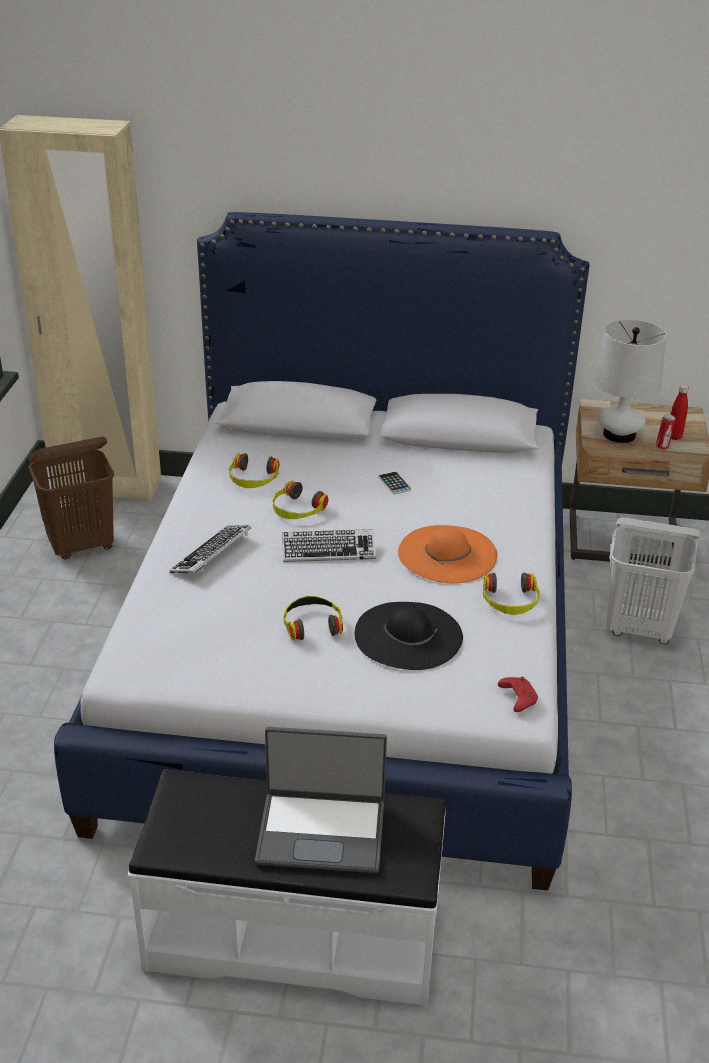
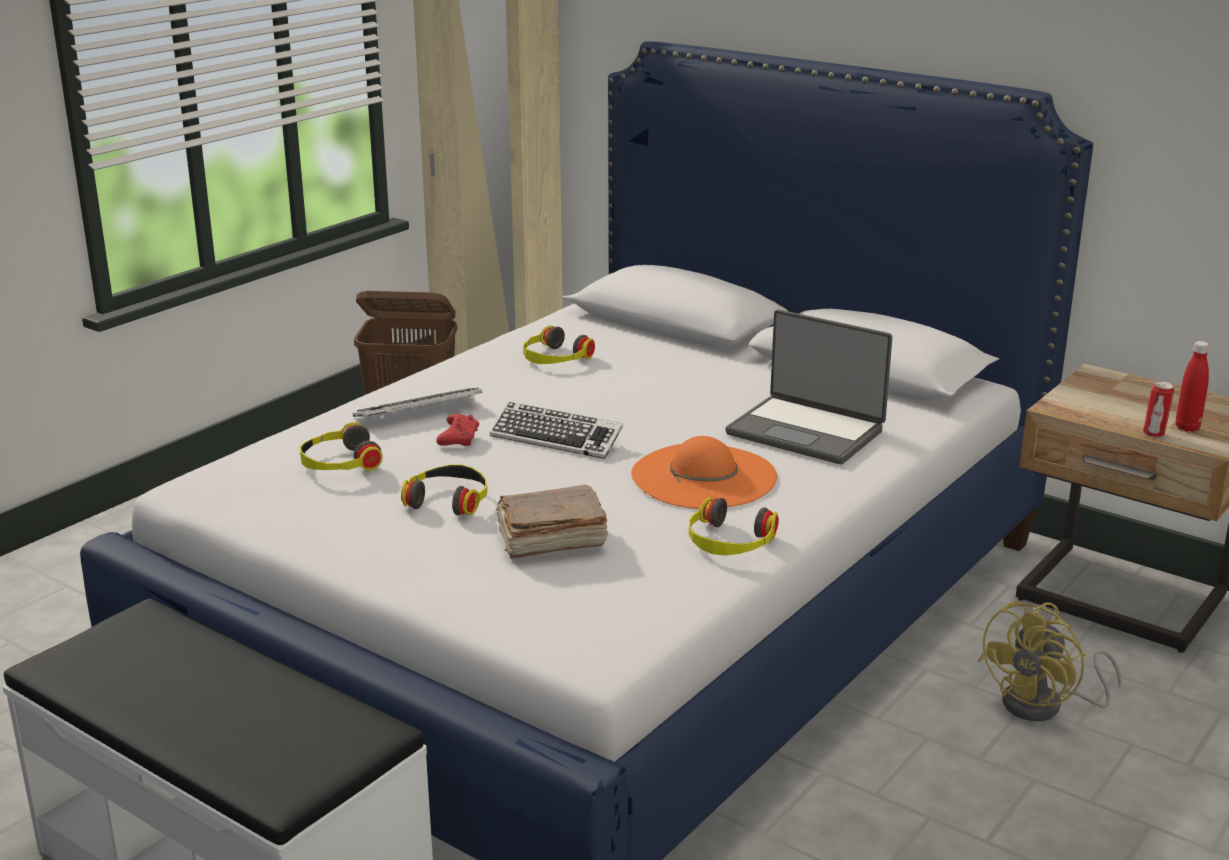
camera: 30 degrees right, 10 degrees down
laptop [255,727,387,873] -> laptop moved to [726,309,892,464]
headphones [272,481,328,519] -> headphones moved to [300,422,382,471]
black hat [355,602,463,670] -> brown book [496,485,608,559]
phone [379,471,411,494] -> none
red game controller [498,677,538,712] -> red game controller moved to [436,414,479,446]
white table lamp [595,320,666,443] -> none
white laundry basket [606,518,700,645] -> yellow fan [978,601,1122,721]

